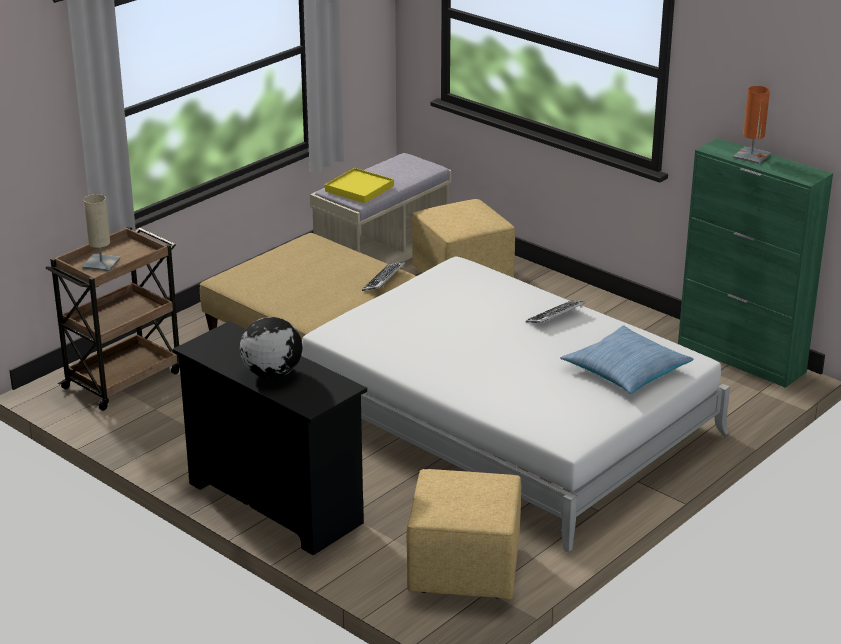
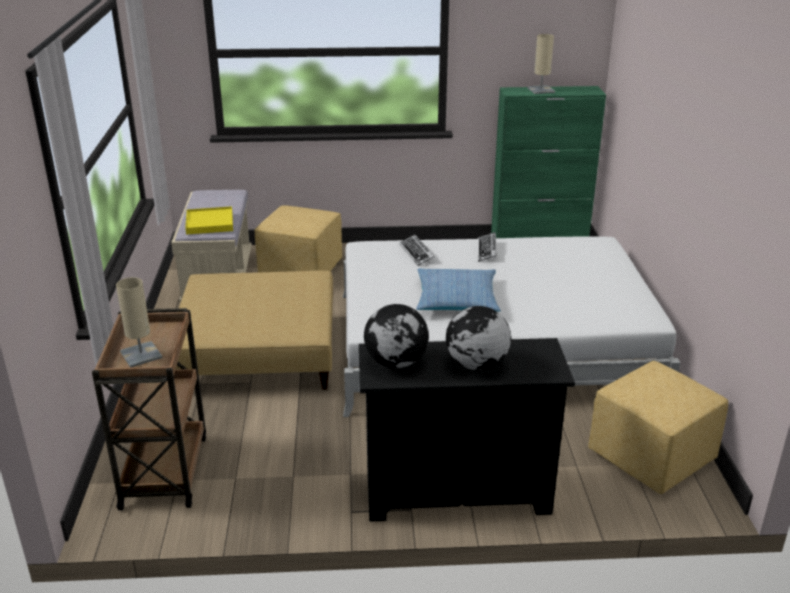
camera: 45 degrees left, 0 degrees up
keyboard [362,262,405,291] -> keyboard moved to [400,234,435,266]
pillow [560,326,693,394] -> pillow moved to [416,269,501,312]
orange table lamp [733,86,771,164] -> beige table lamp [527,34,555,94]
none -> globe [364,304,429,368]

